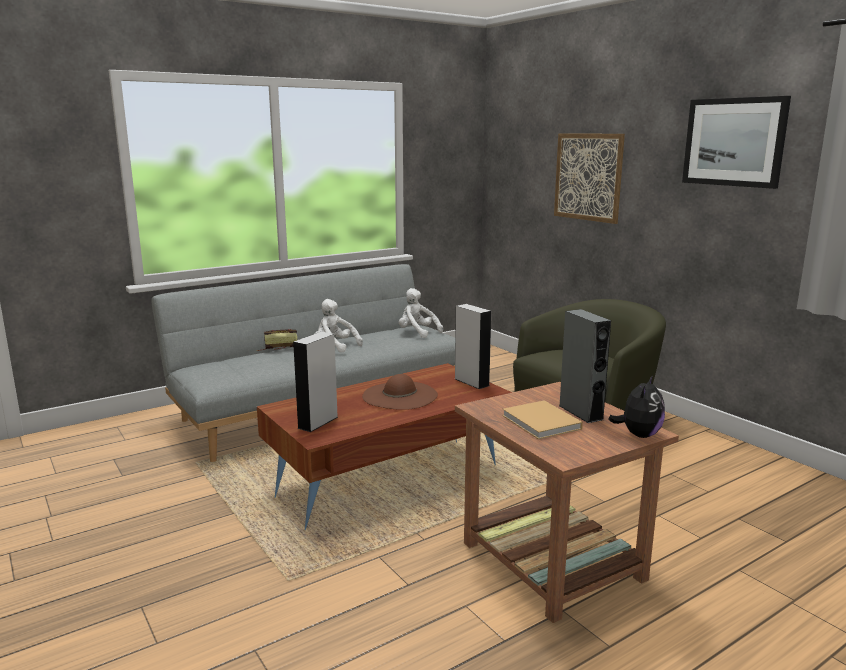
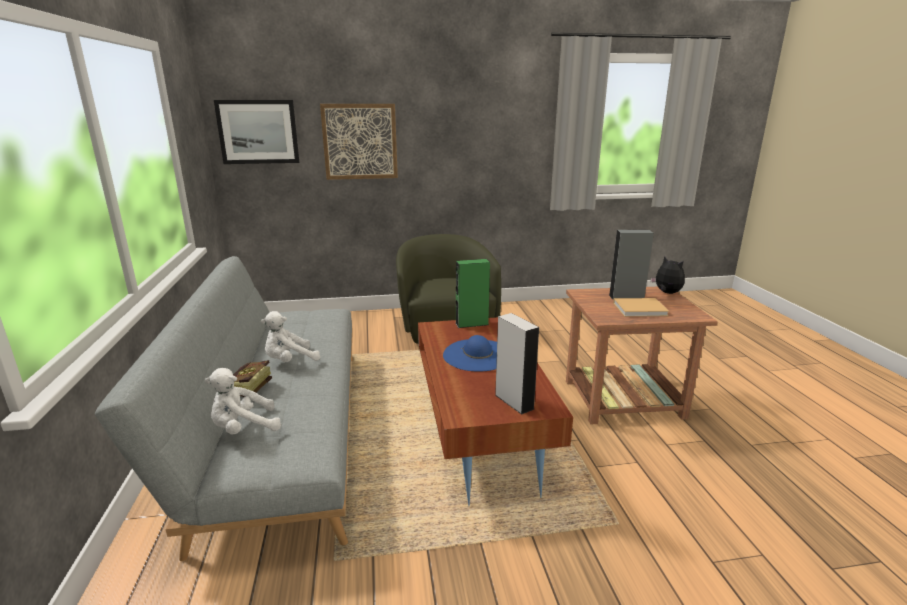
camera: 65 degrees left, 5 degrees up
brown hat [362,374,438,410] -> blue hat [443,335,497,372]
white plush toy [399,288,443,338] -> white plush toy moved to [204,368,281,435]
grey speaker [455,304,491,389] -> green speaker [455,259,490,328]
picture [682,96,791,189] -> picture moved to [214,100,299,164]

